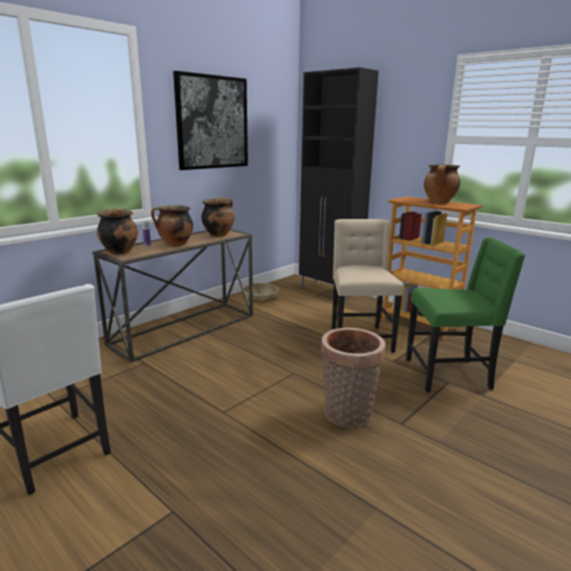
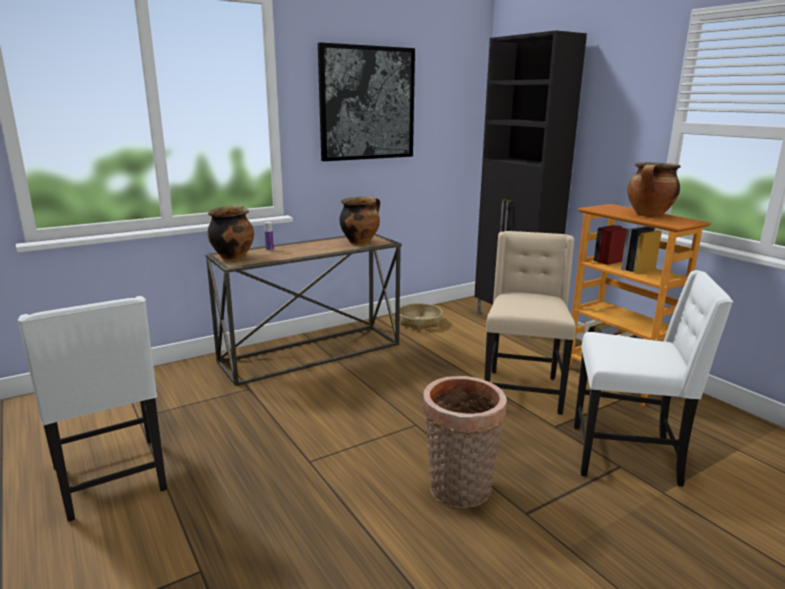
camera: 15 degrees right, 0 degrees up
cooking pot [151,205,193,246] -> none
green chair [406,237,525,392] -> white chair [574,270,733,487]

